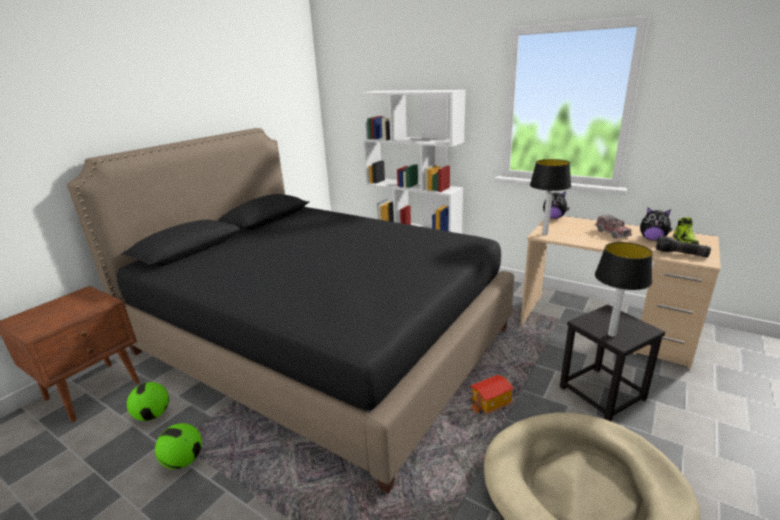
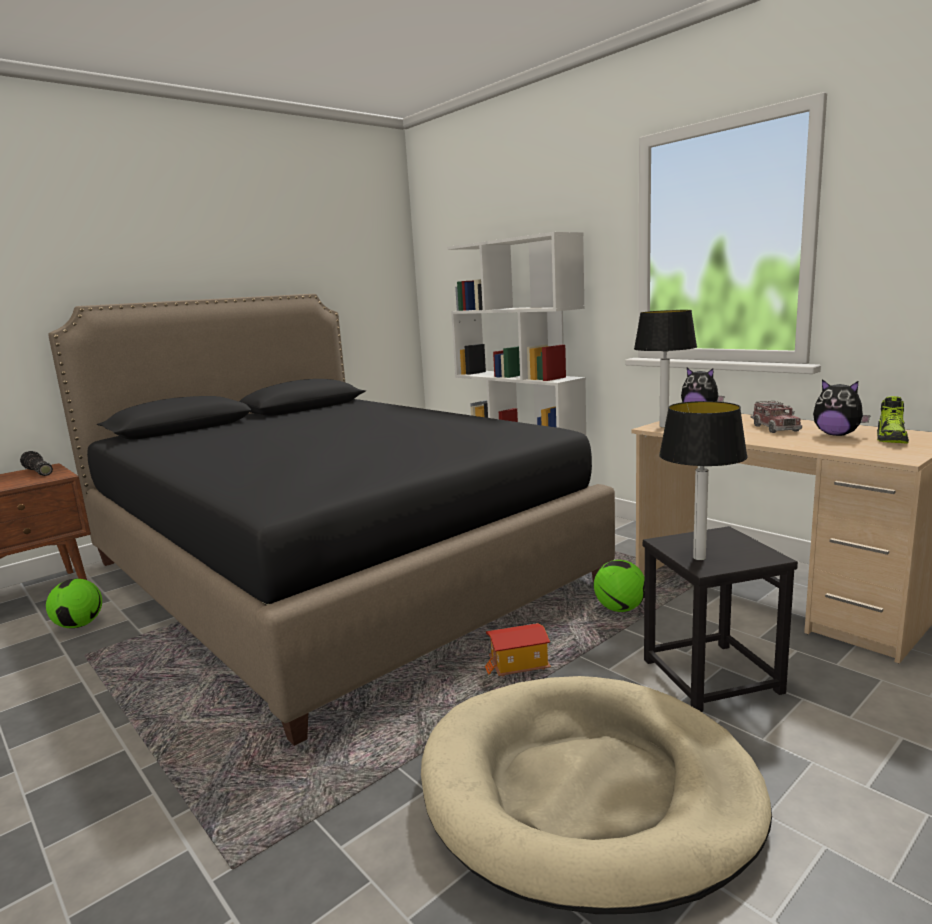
camera: 15 degrees right, 10 degrees down
football [155,423,202,469] -> football moved to [594,560,645,612]
flashlight [655,236,711,257] -> flashlight moved to [20,451,53,476]

